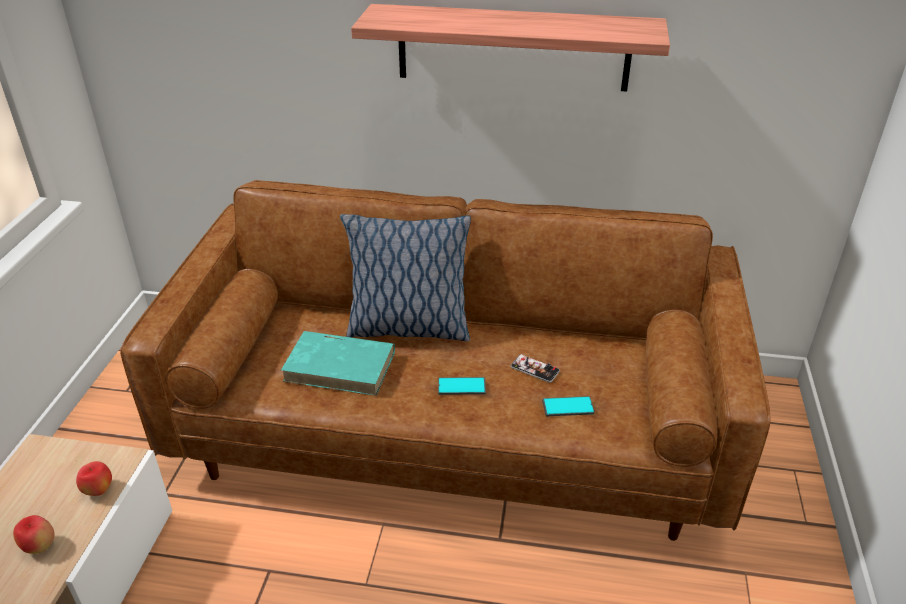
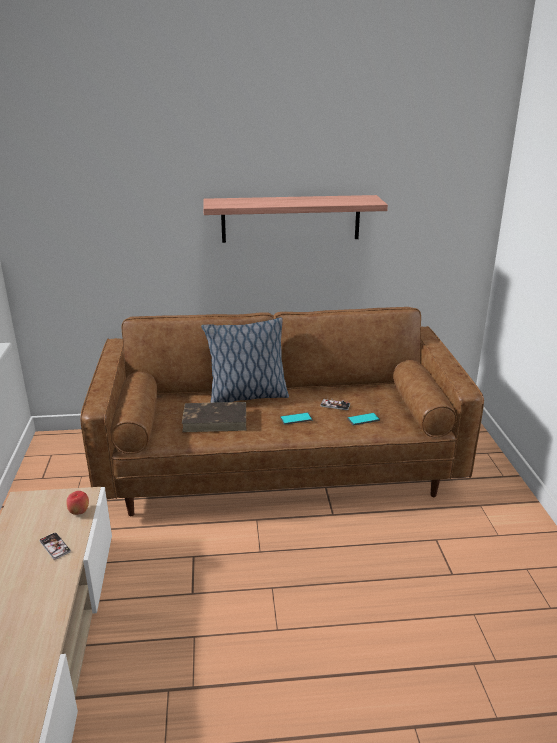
camera: 15 degrees left, 10 degrees down
apple [13,515,55,554] -> phone [39,533,71,560]
turquoise book [281,331,395,396] -> brown book [182,402,246,432]

